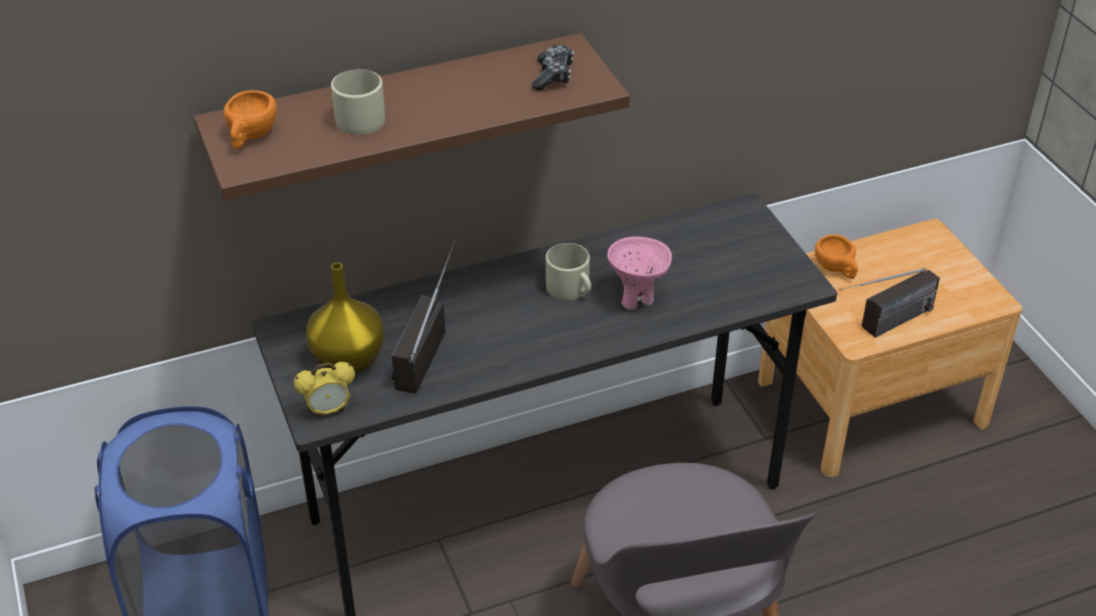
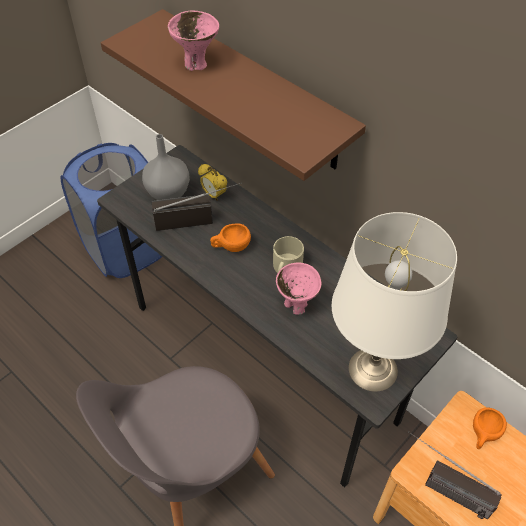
camera: 65 degrees right, 10 degrees up
orange cup [223,90,277,150] -> orange cup moved to [210,223,251,252]
alarm clock [294,362,355,417] -> alarm clock moved to [198,164,227,201]
yellow vase [306,263,384,374] -> grey vase [142,134,190,200]
beige mug [331,69,385,135] -> pink bowl [168,10,219,71]
game controller [532,44,574,91] -> none
none -> white table lamp [332,212,457,392]

